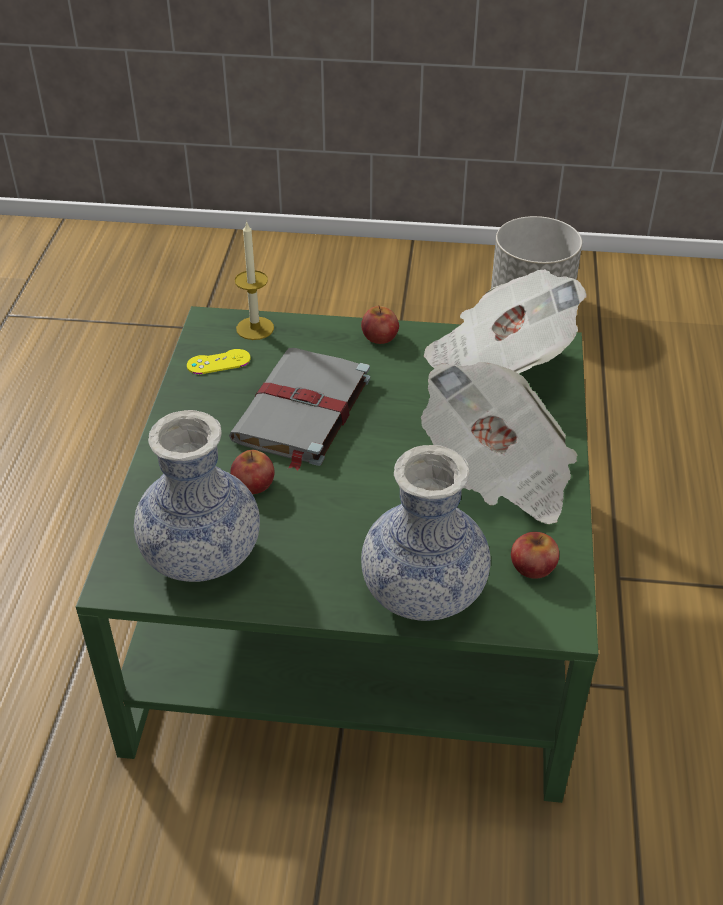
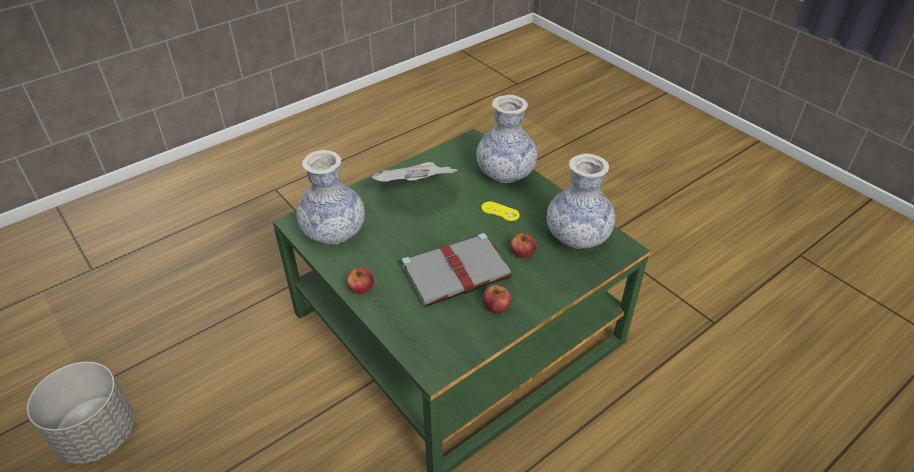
camera: 135 degrees left, 0 degrees up
yellow game controller [187,349,251,374] -> yellow game controller moved to [481,201,520,221]
candle [235,220,274,340] -> none
newspaper [424,269,587,373] -> vase [296,150,365,245]
apple [511,532,559,579] -> apple moved to [483,285,511,313]

